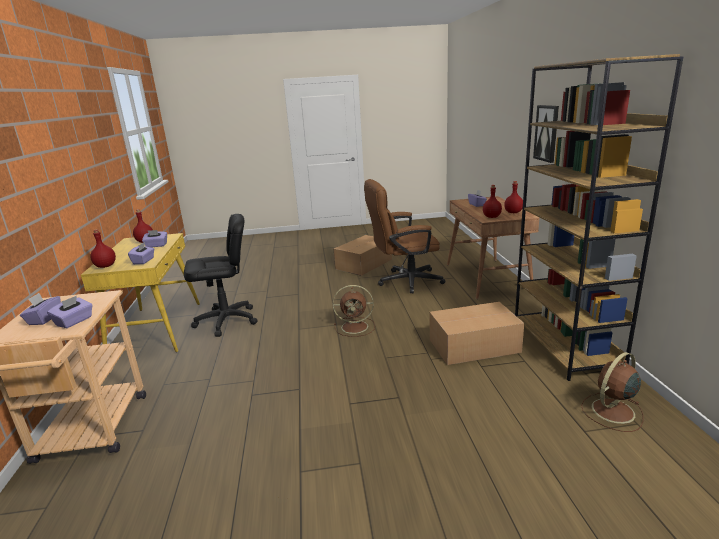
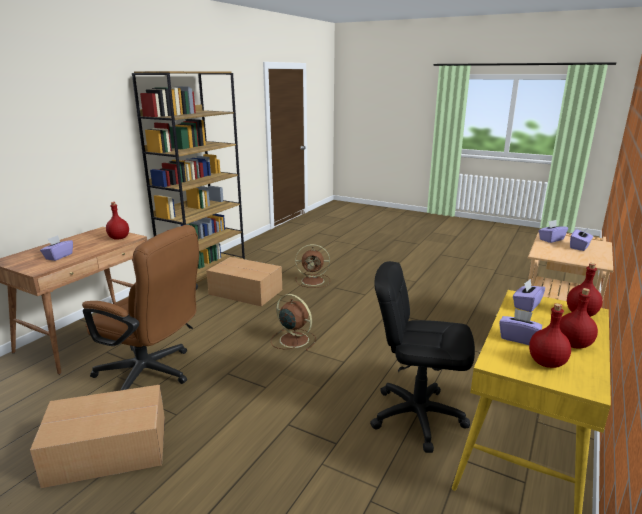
camera: 145 degrees left, 0 degrees up
red bottle [504,181,523,213] -> red bottle moved to [559,288,598,349]
picture [533,105,559,163] -> none
brown fan [581,352,643,432] -> brown fan moved to [295,244,330,288]

